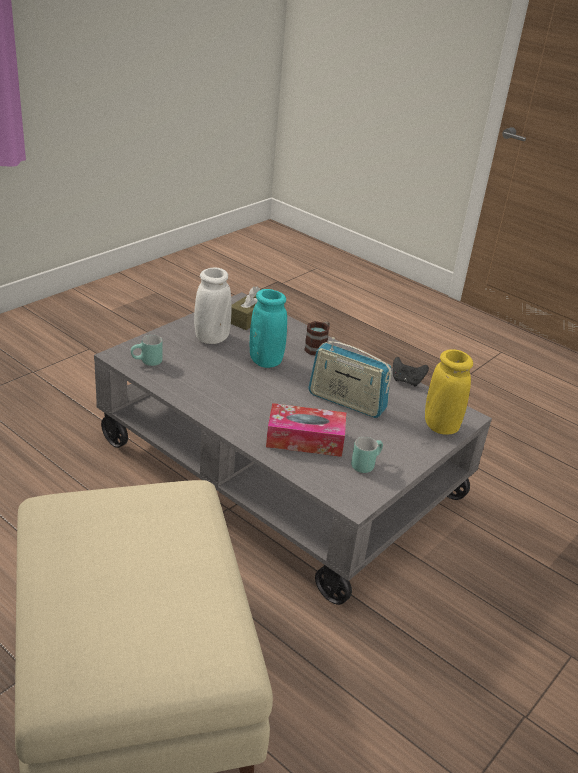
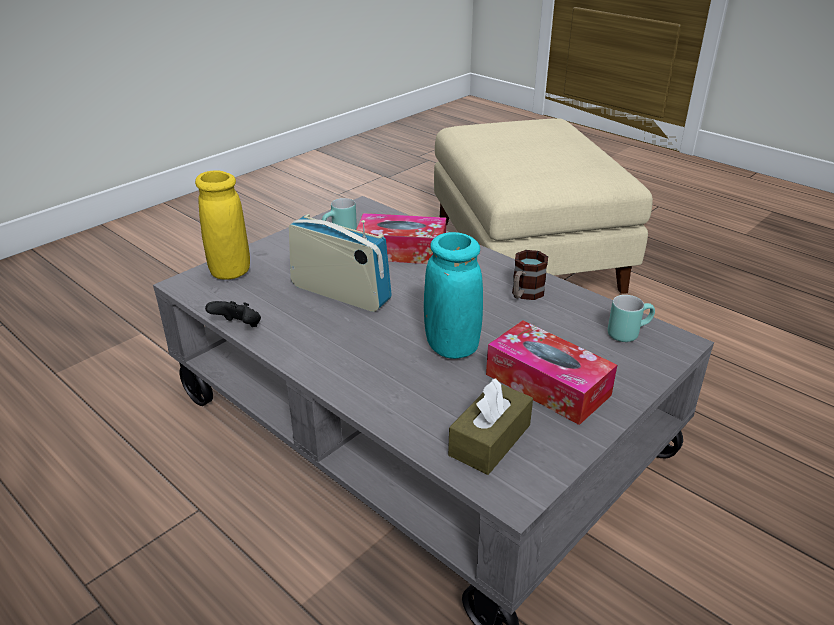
camera: 175 degrees left, 0 degrees up
white vase [194,268,232,344] -> tissue box [486,320,617,425]
mug [304,321,330,355] -> mug moved to [512,250,548,300]

